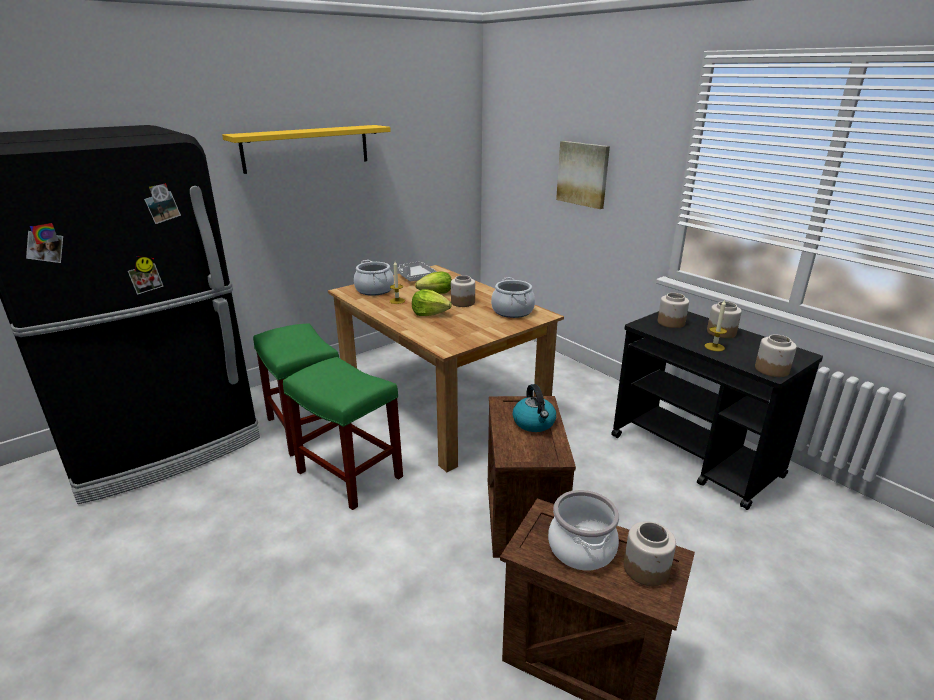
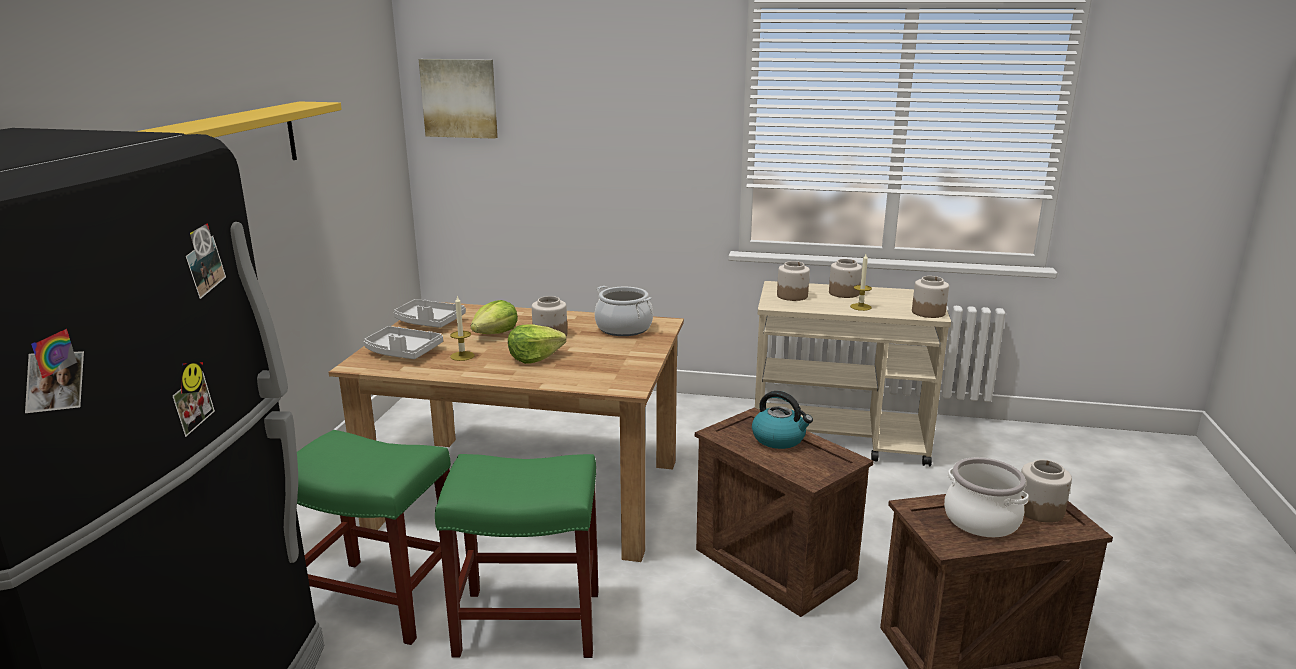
camera: 40 degrees left, 5 degrees down
cooking pot [354,260,394,296] -> grey tray [364,326,443,359]
picture [556,141,610,209] -> picture moved to [419,59,498,139]
black cart [611,311,823,510] -> beige cart [755,281,951,466]

